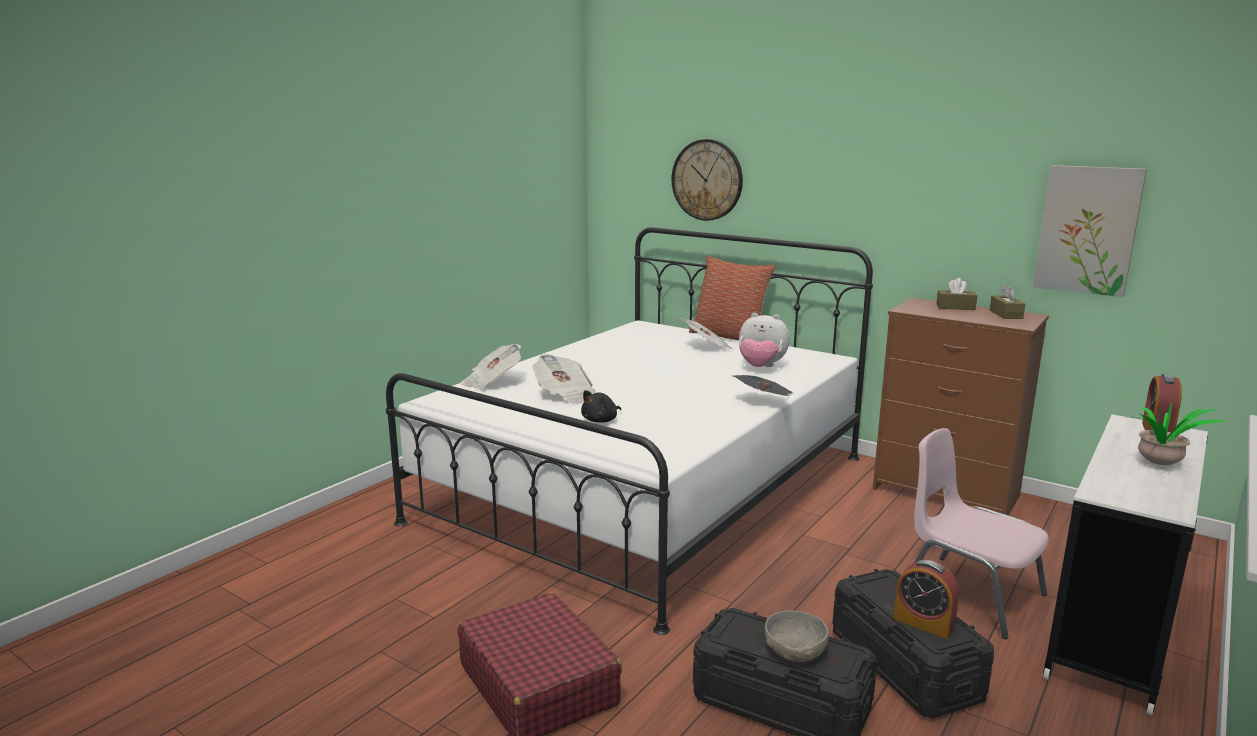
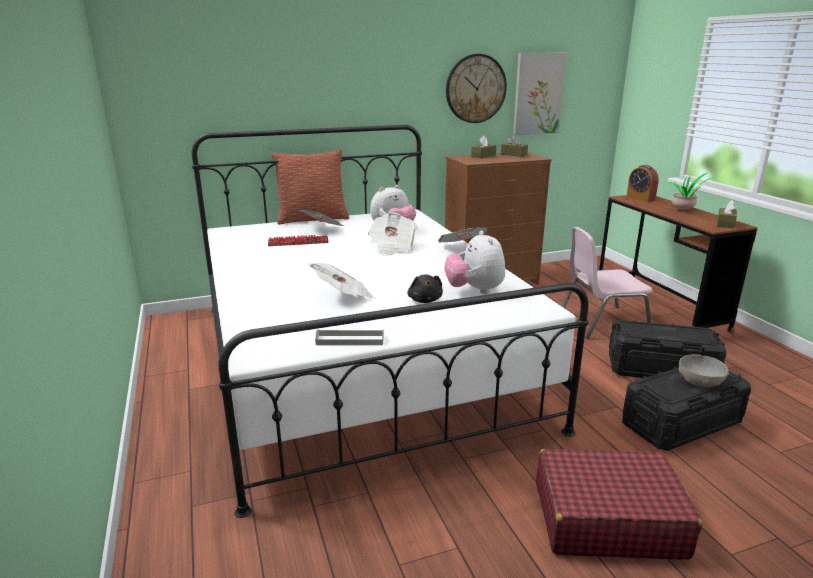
camera: 55 degrees left, 5 degrees up
newspaper [461,344,521,388] -> newspaper moved to [368,212,418,256]
wall clock [672,139,743,221] -> wall clock moved to [446,54,507,123]
alarm clock [893,560,959,639] -> none
white desk [1043,414,1208,716] -> brown desk [599,195,757,334]
none -> keyboard [268,235,328,246]
none -> grey tray [315,329,384,345]
none -> plush toy [444,230,505,294]
none -> brown tissue box [717,200,737,229]

